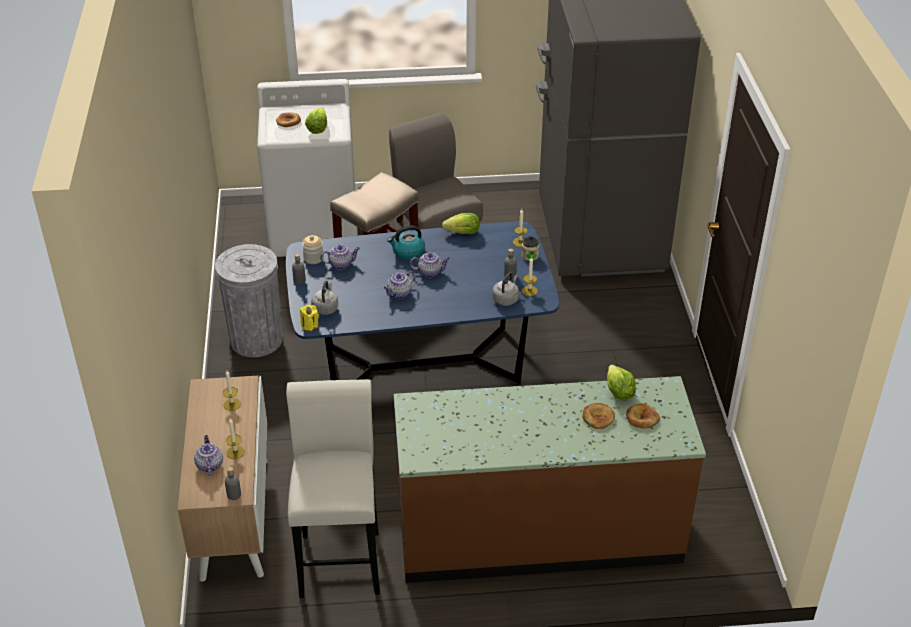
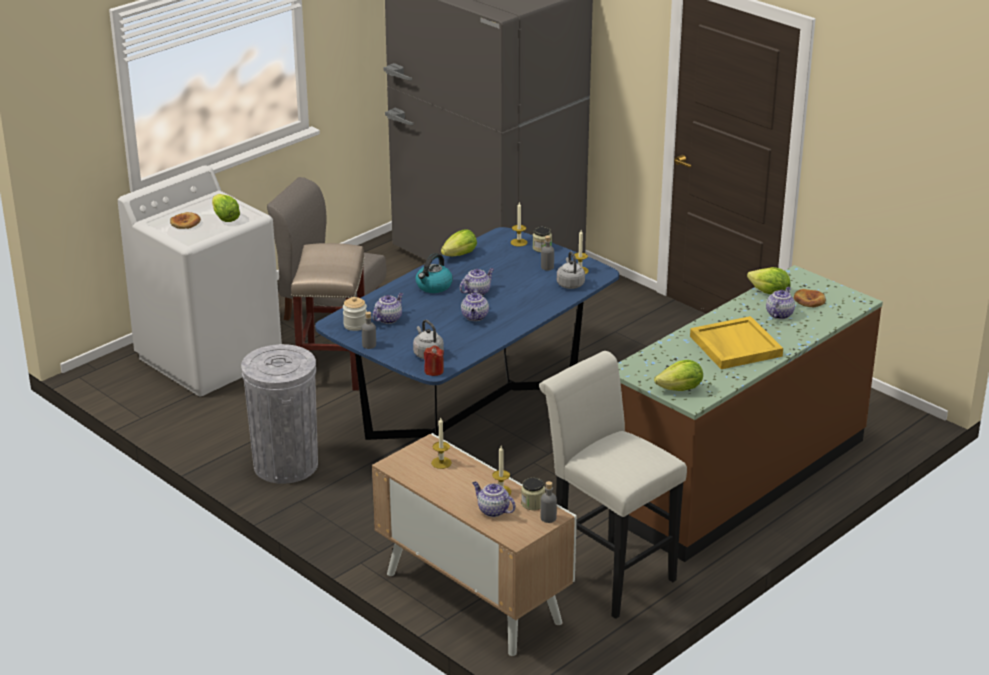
camera: 40 degrees left, 10 degrees down
yellow candle [300,305,319,331] -> red candle [424,346,444,376]
bread [582,403,615,429] -> teapot [766,287,795,319]
none -> jar [521,477,545,510]
none -> lettuce [654,360,703,391]
none -> yellow tray [690,316,783,369]

